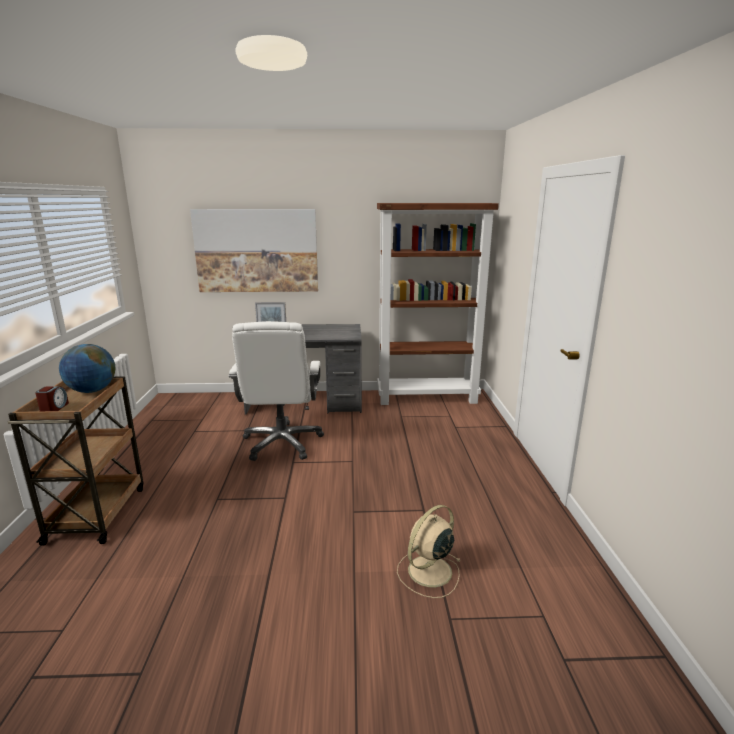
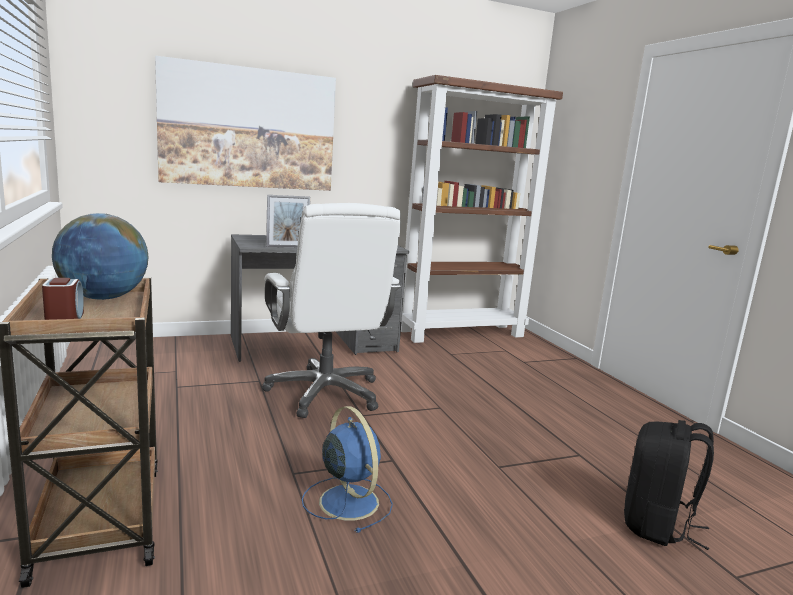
camera: 20 degrees left, 5 degrees down
beige fan [397,505,461,598] -> black backpack [624,420,714,550]
none -> blue fan [302,406,393,533]

